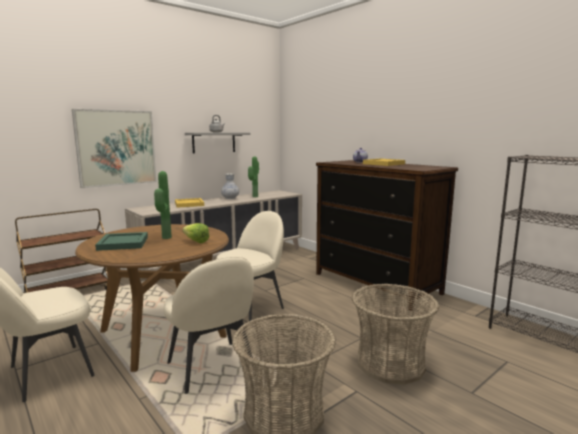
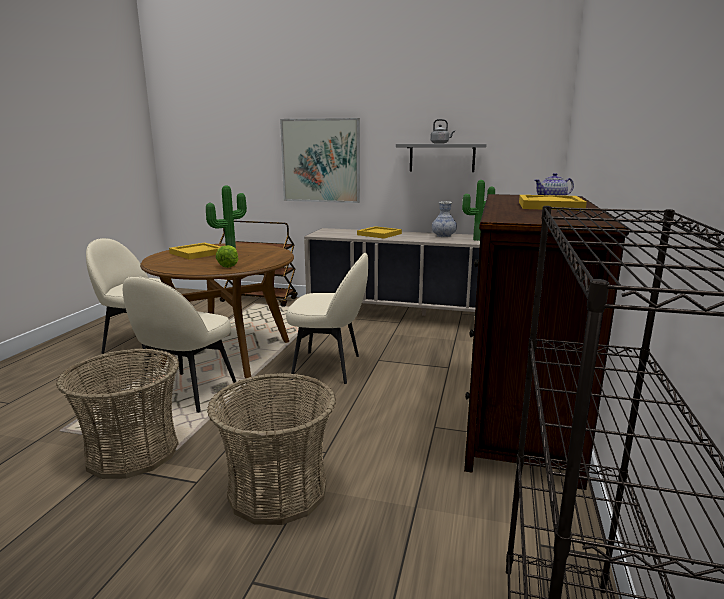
camera: 55 degrees right, 5 degrees up
green tray [95,232,148,251] -> yellow tray [169,243,221,259]

